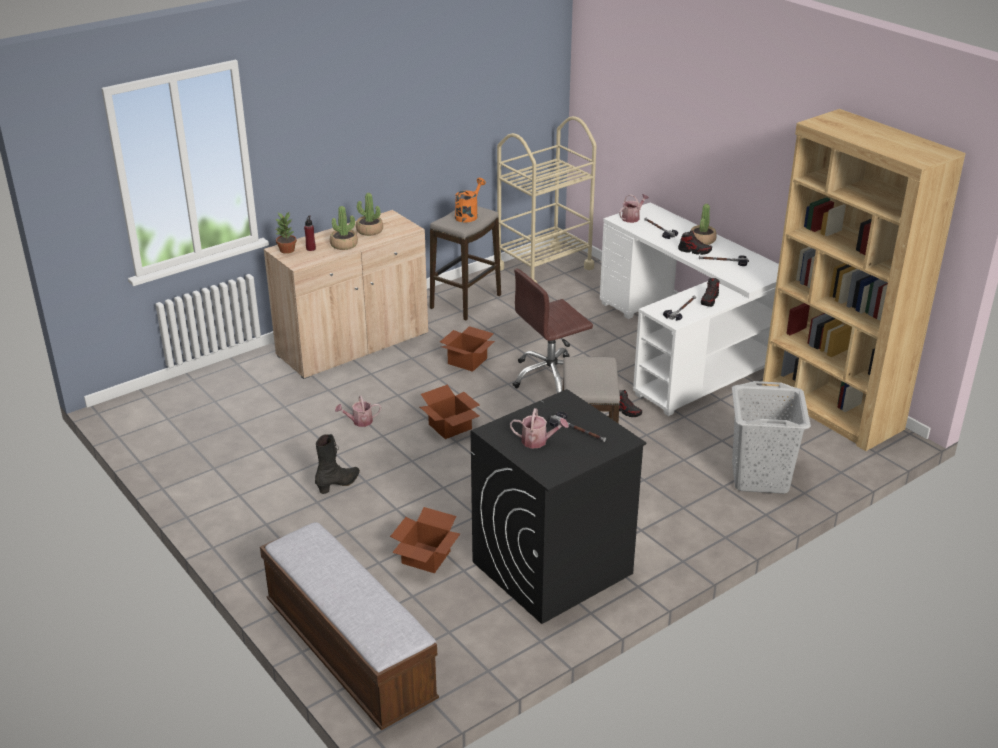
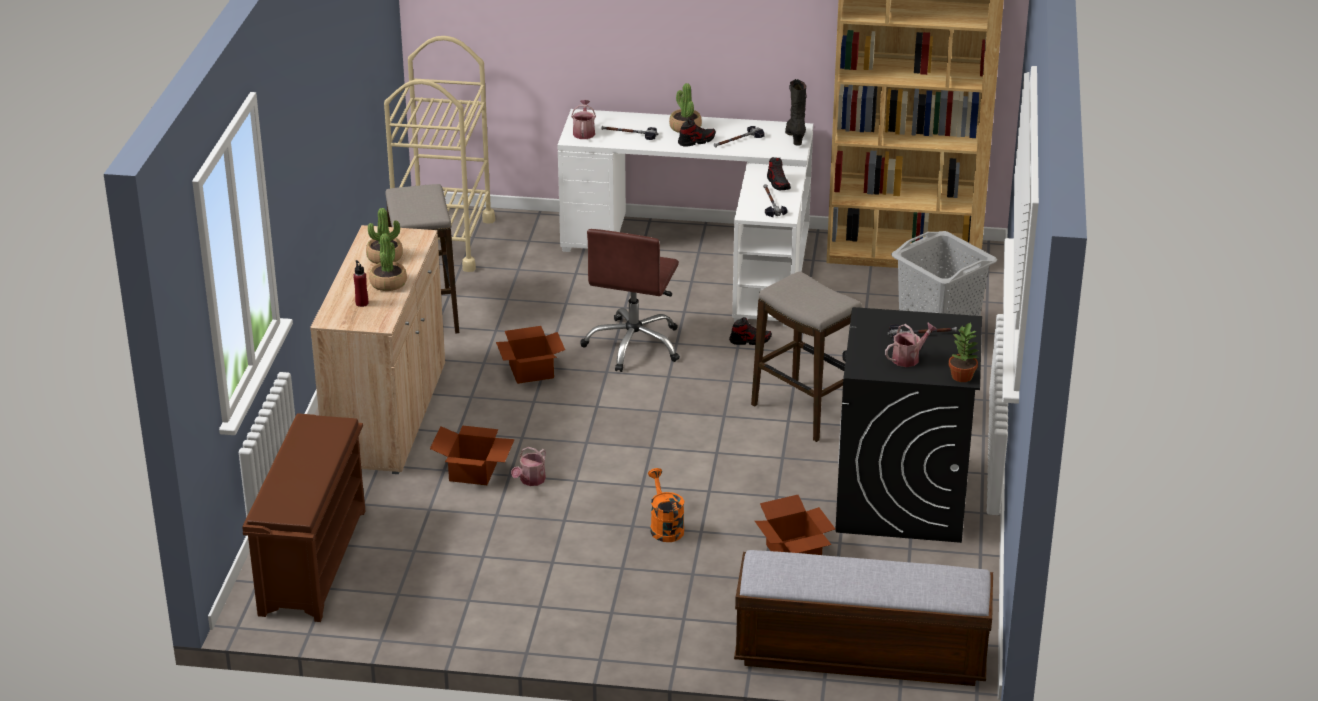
camera: 45 degrees left, 0 degrees up
potted plant [276,212,297,254] -> potted plant moved to [949,322,978,382]
black boot [315,434,360,494] -> black boot moved to [785,79,807,145]
cardboard box [420,385,480,439] -> cardboard box moved to [430,425,515,485]
orange watering can [455,178,486,222] -> orange watering can moved to [648,468,684,542]
none -> brown shoe rack [242,413,365,622]

